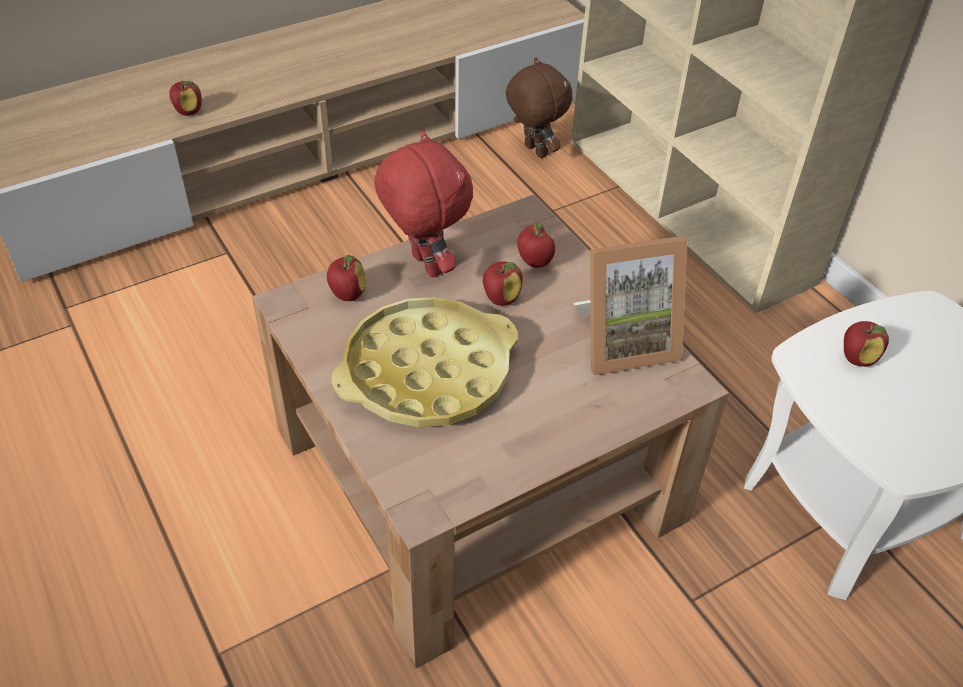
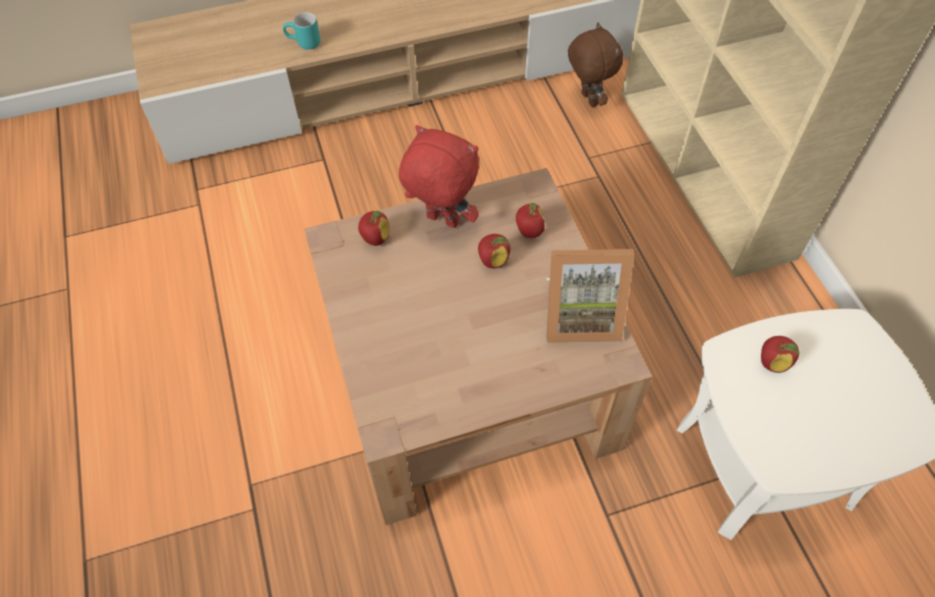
camera: 15 degrees right, 10 degrees up
apple [169,81,202,116] -> turquoise mug [283,12,320,50]
yellow tray [331,297,518,427] -> none
red plush toy [374,131,473,277] -> red plush toy turned 45 degrees counterclockwise [399,125,479,228]

